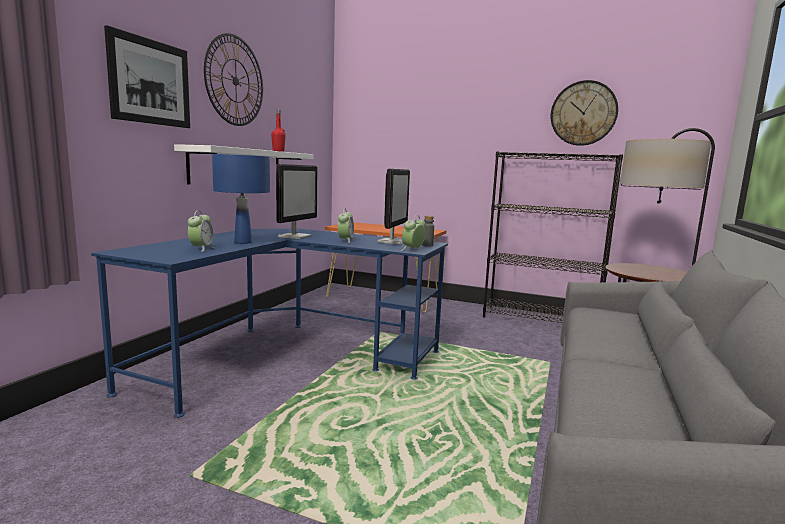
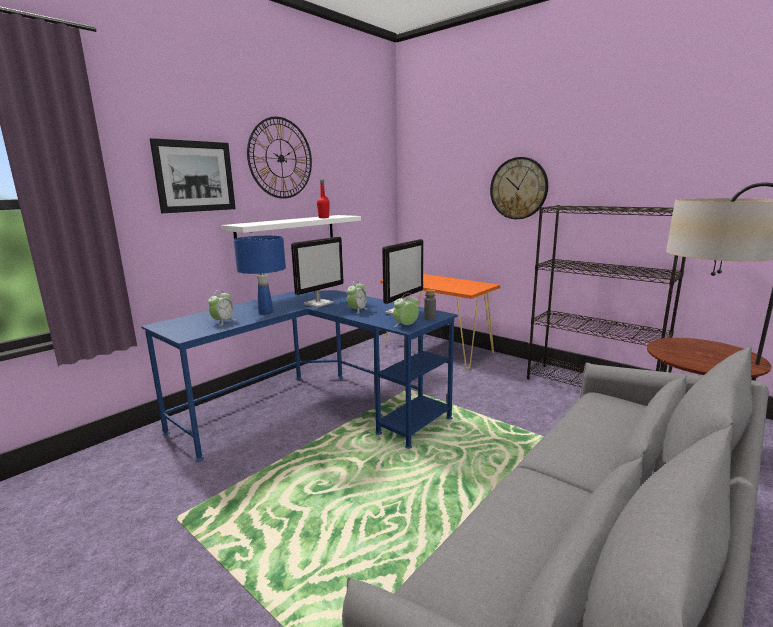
camera: 20 degrees right, 5 degrees up
wall clock [551,80,618,146] -> wall clock moved to [490,157,548,219]

